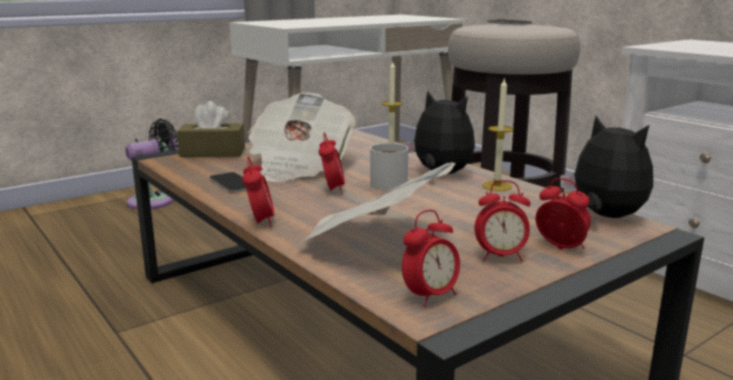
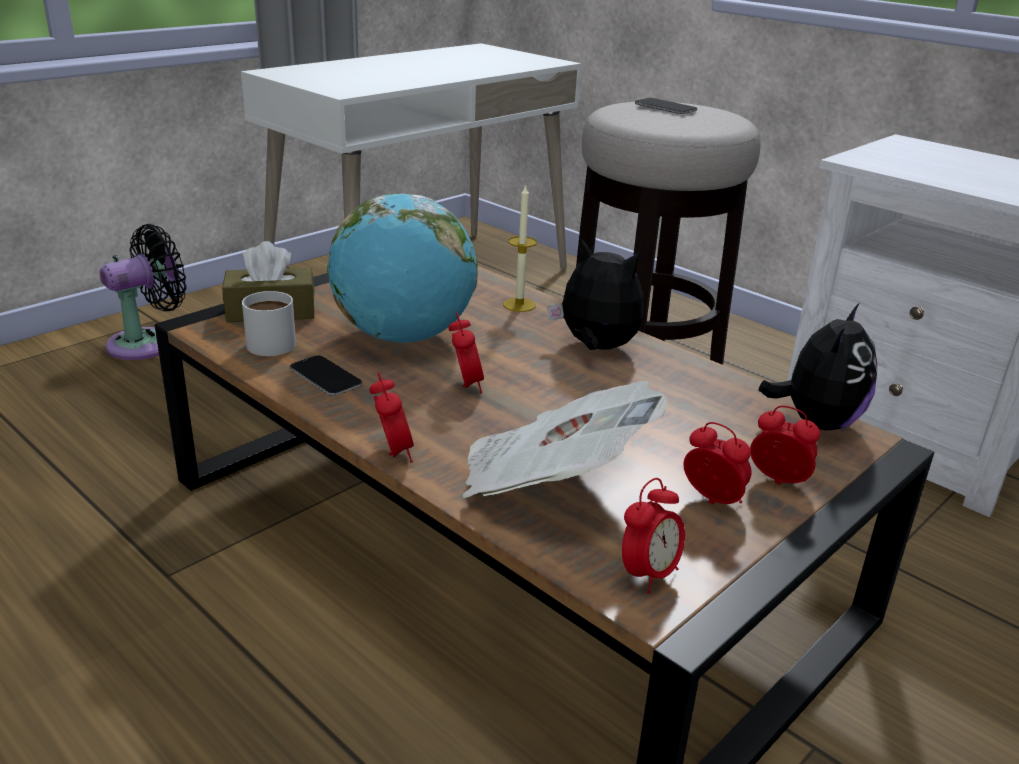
camera: 10 degrees left, 10 degrees up
newspaper [247,92,356,182] -> globe [327,193,478,343]
white mug [370,143,408,190] -> white mug moved to [242,291,296,356]
alarm clock [474,180,530,262] -> alarm clock turned 135 degrees counterclockwise [683,422,752,504]
candle [482,77,514,191] -> none
plush toy [560,116,653,218] -> plush toy turned 75 degrees clockwise [758,302,877,430]

